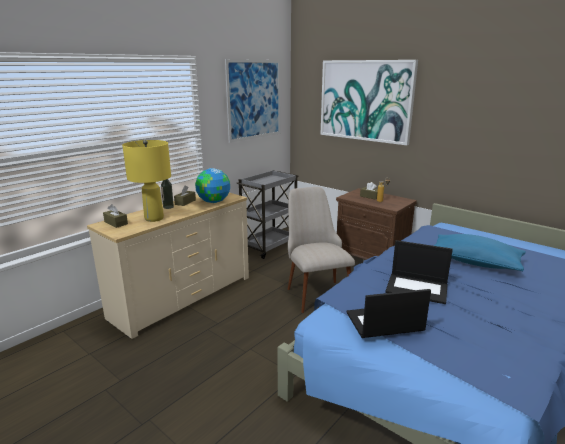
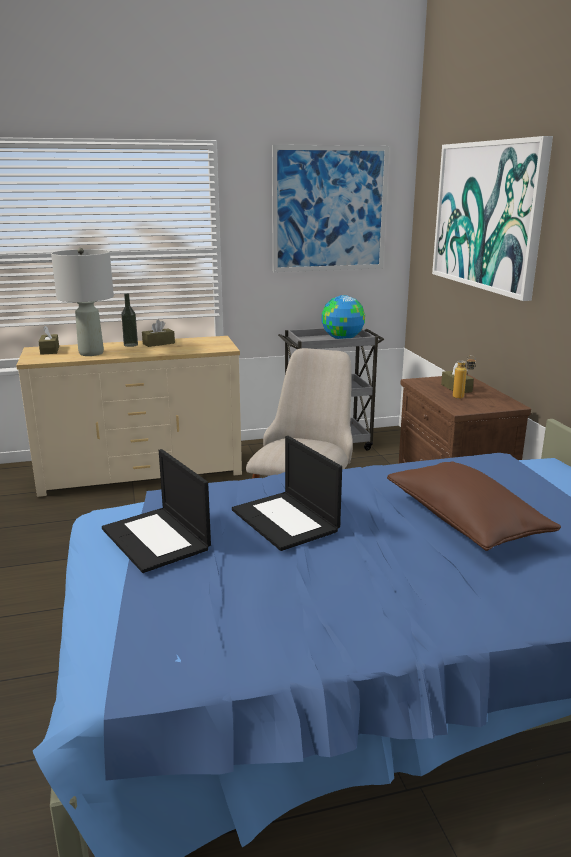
camera: 35 degrees right, 0 degrees up
yellow table lamp [122,140,171,222] -> grey table lamp [51,248,114,356]
globe [195,168,230,203] -> globe moved to [322,295,365,339]
laptop [346,289,431,338] -> laptop turned 150 degrees counterclockwise [102,449,211,573]
blue pillow [434,234,526,271] -> brown pillow [387,461,561,551]

